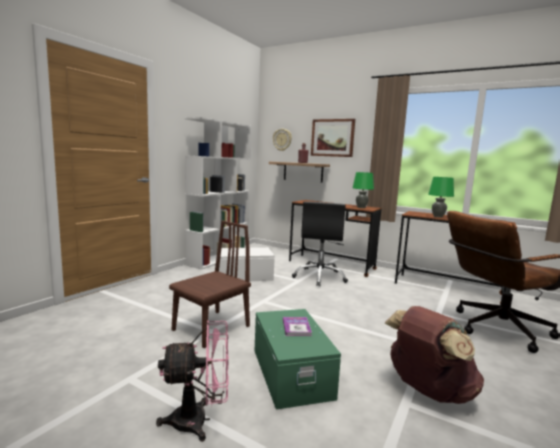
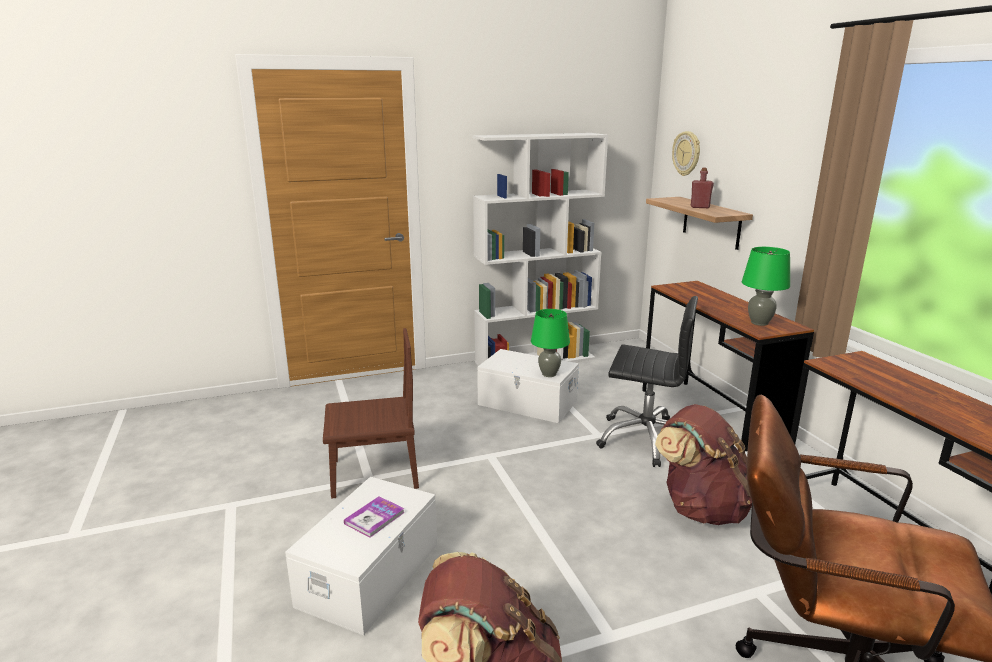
camera: 40 degrees right, 10 degrees up
pink fan [156,320,229,442] -> none
green storage box [255,309,341,410] -> white storage box [285,477,437,636]
black office chair [292,201,348,287] -> black office chair turned 120 degrees counterclockwise [596,296,698,467]
picture [311,119,355,157] -> none
green table lamp [428,177,454,218] -> green table lamp moved to [531,309,570,377]
none -> brown backpack [655,404,752,525]

